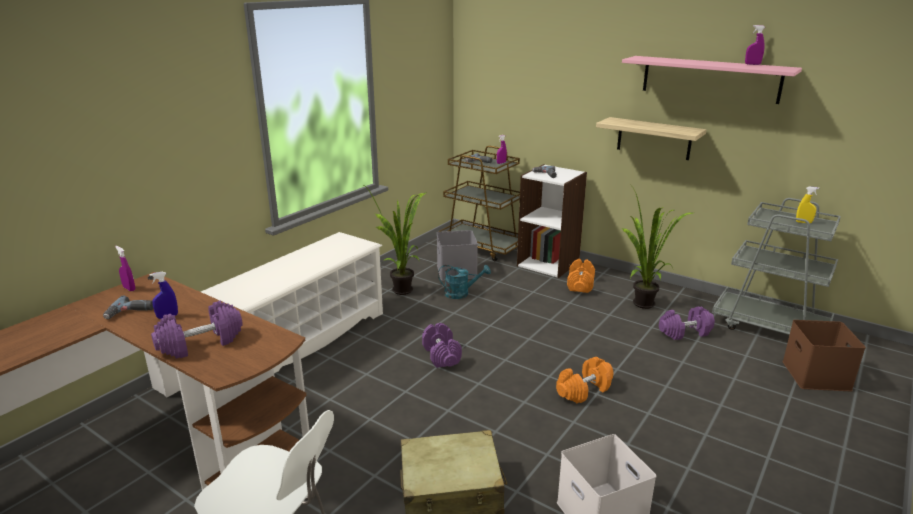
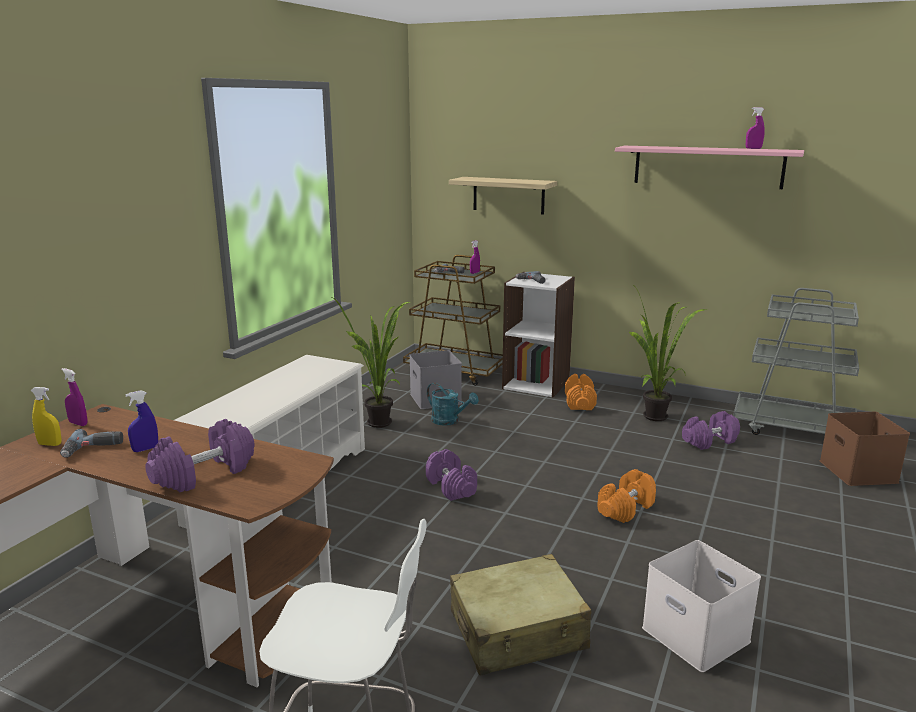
camera: 10 degrees left, 5 degrees down
turquoise watering can [438,265,491,299] -> turquoise watering can turned 45 degrees clockwise [427,383,479,426]
shelf [596,117,707,160] -> shelf moved to [449,177,557,215]
yellow spray bottle [796,187,819,223] -> yellow spray bottle moved to [31,387,62,446]

